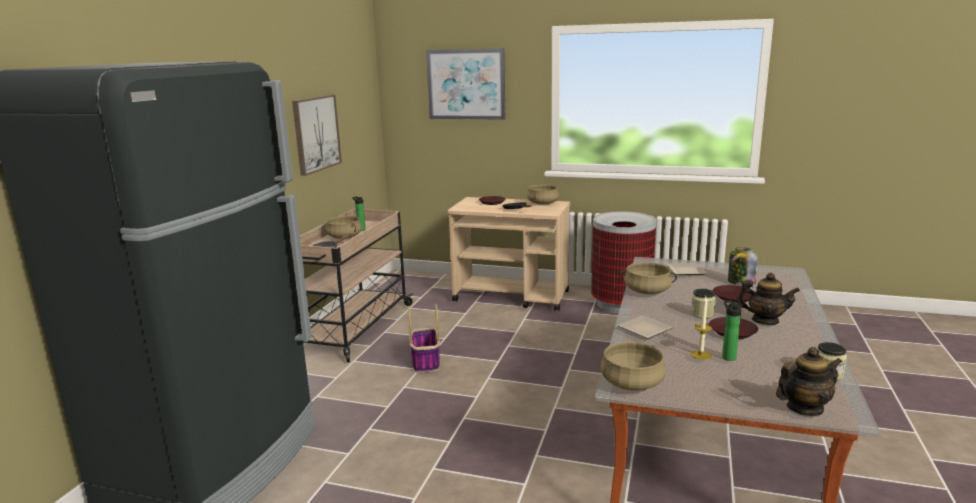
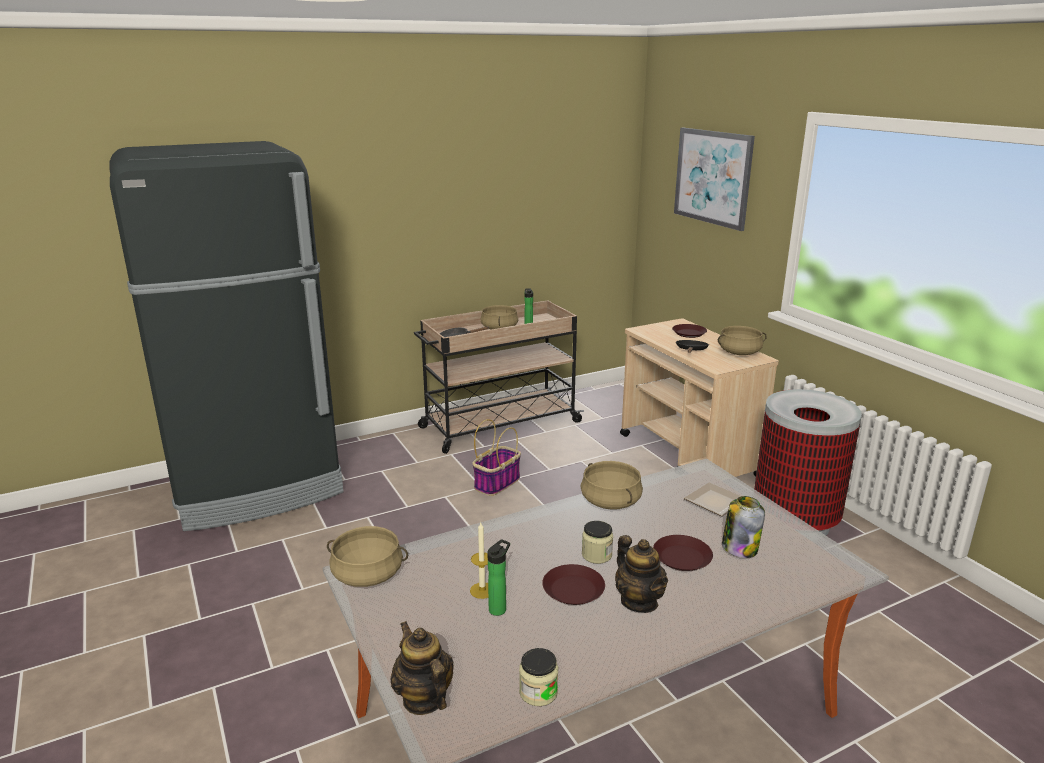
camera: 45 degrees right, 5 degrees up
picture [292,95,342,176] -> none
plate [617,315,673,339] -> none
teapot [776,347,842,416] -> teapot turned 150 degrees counterclockwise [390,621,454,715]

